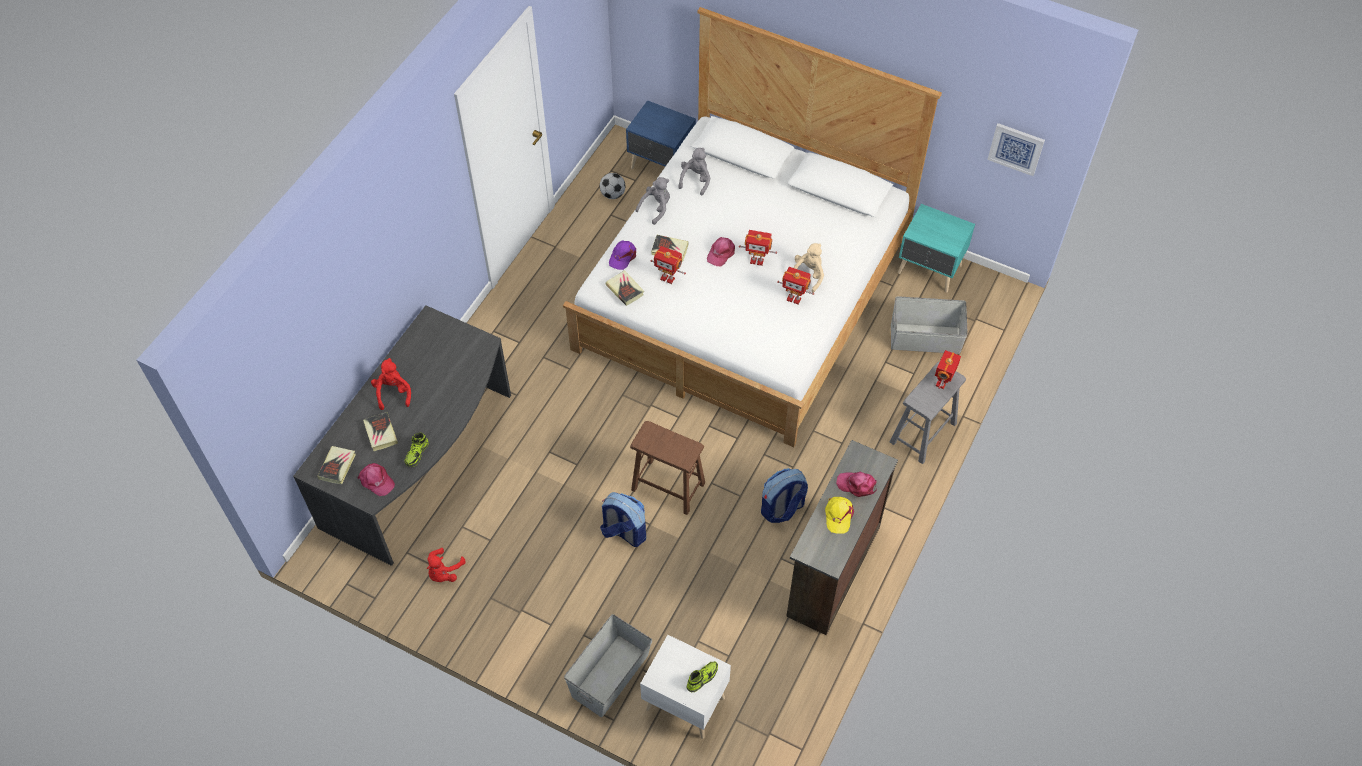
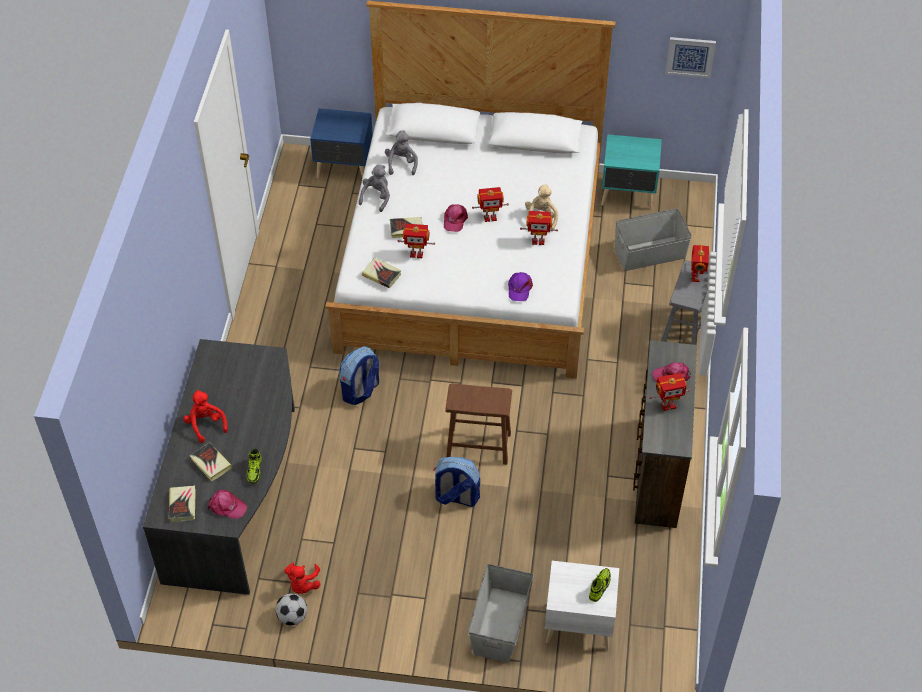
camera: 20 degrees left, 5 degrees down
football [600,173,625,199] -> football moved to [275,593,307,626]
purple cap [609,240,636,270] -> purple cap moved to [508,272,533,301]
backpack [761,468,808,523] -> backpack moved to [339,346,379,405]
yellow cap [825,497,854,534] -> toy robot [649,373,690,411]

